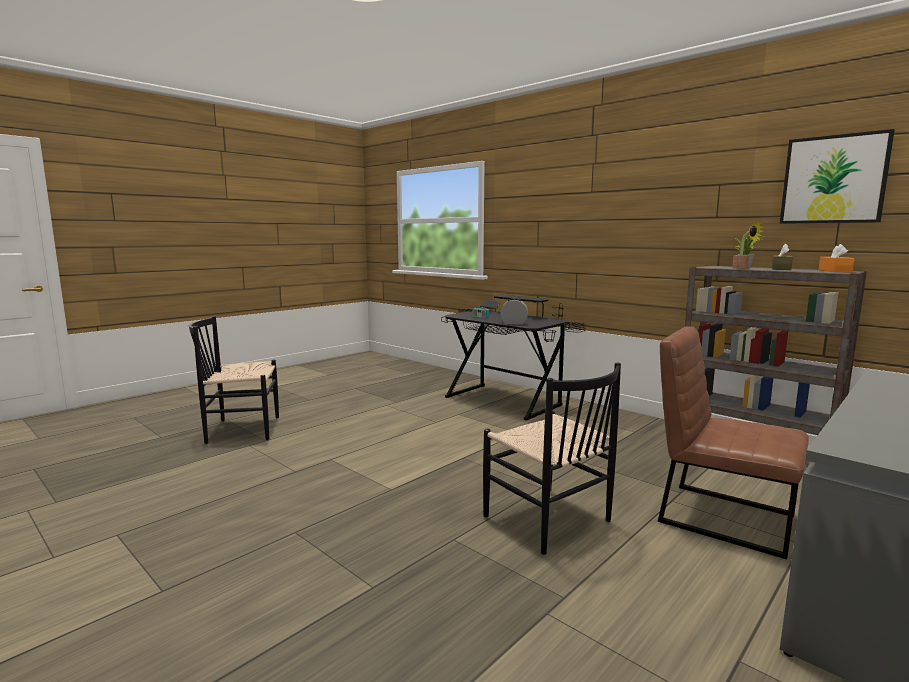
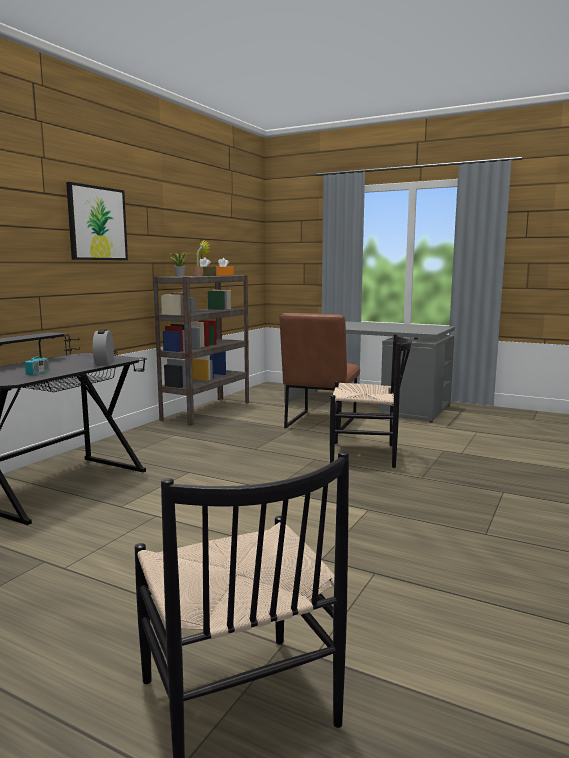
camera: 105 degrees left, 0 degrees up
black chair [483,363,621,555] -> black chair turned 60 degrees clockwise [330,334,412,468]
picture [780,129,894,224] -> picture moved to [66,182,128,260]

